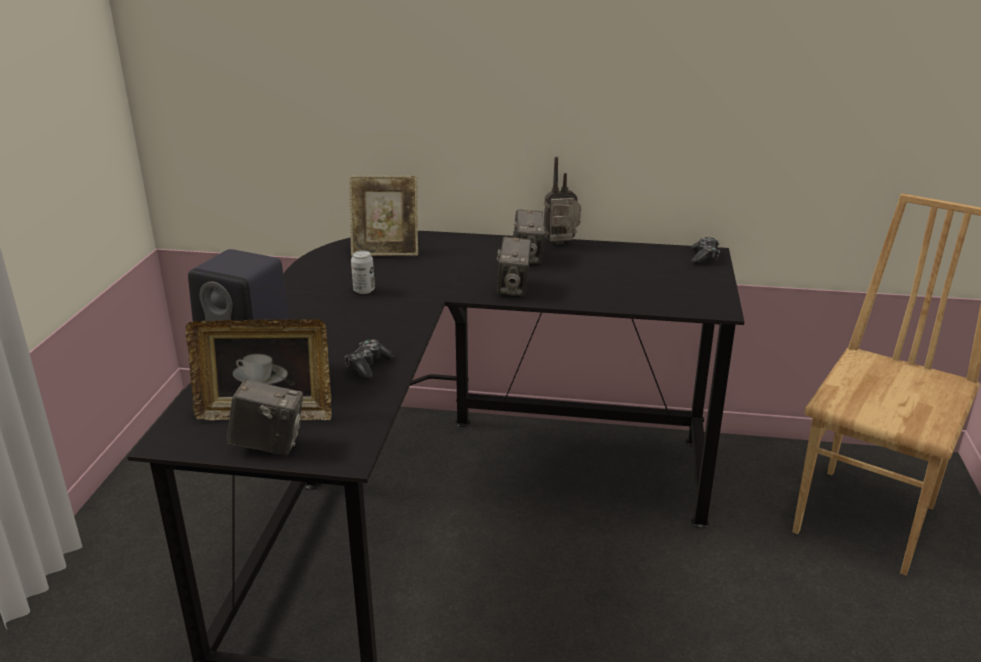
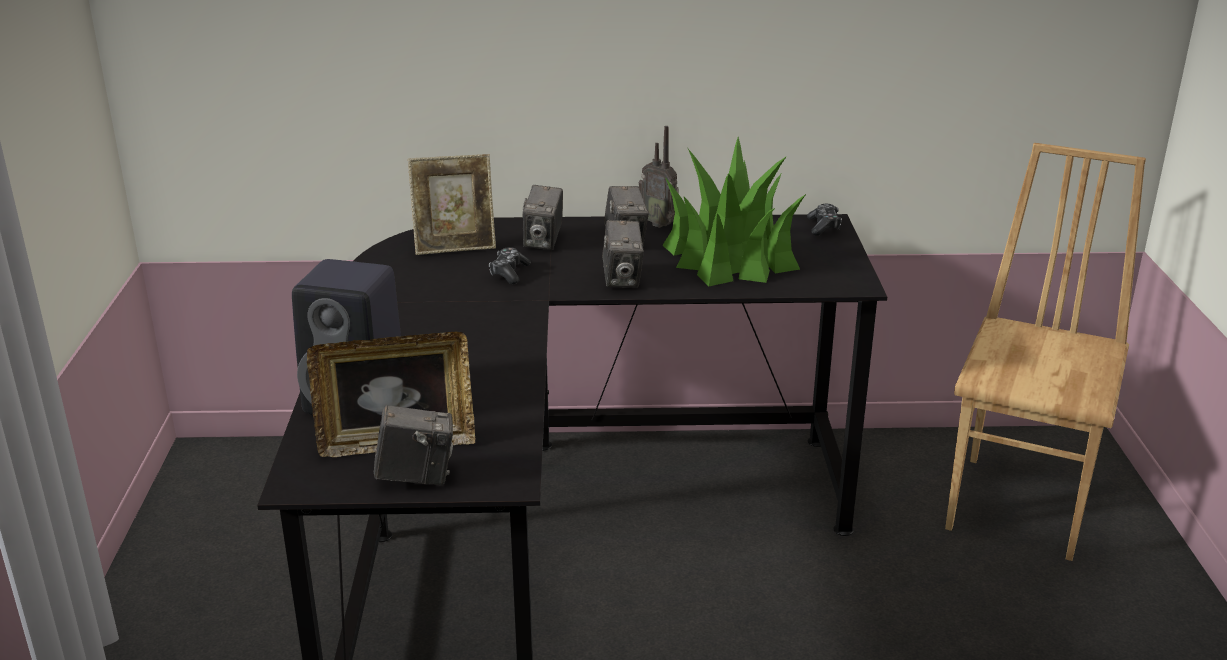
camera: 10 degrees left, 0 degrees up
game controller [344,339,394,380] -> game controller moved to [489,247,531,284]
can [351,250,375,294] -> none
radio [544,157,581,245] -> radio turned 120 degrees counterclockwise [639,126,679,228]
none -> camera [522,185,563,250]
none -> potted plant [663,137,806,286]

